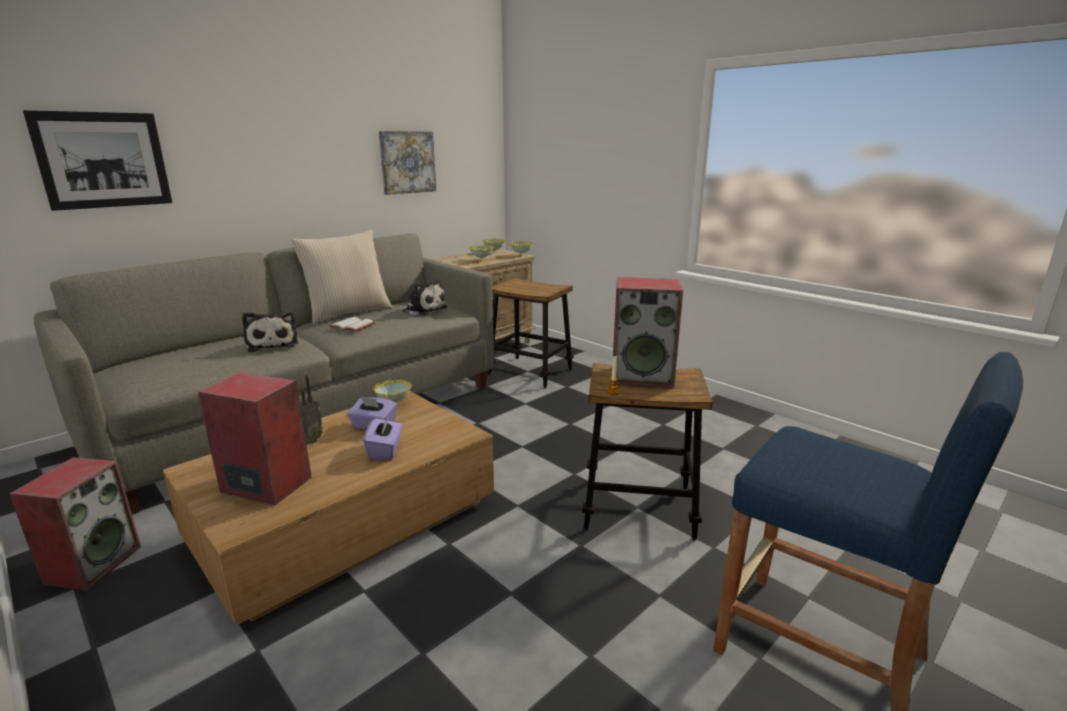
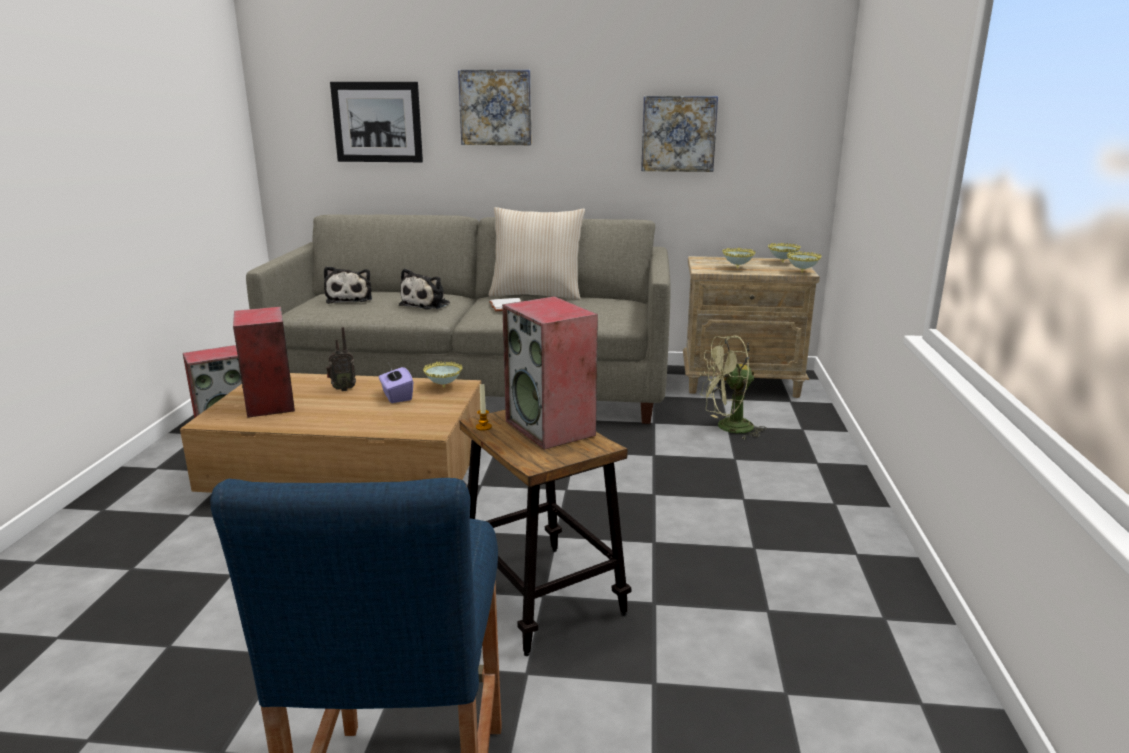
camera: 50 degrees right, 0 degrees up
purple tissue box [364,415,402,460] -> none
plush toy [399,281,447,316] -> plush toy moved to [324,266,372,304]
stool [488,278,574,388] -> green fan [700,335,767,440]
none -> picture [458,70,532,145]

